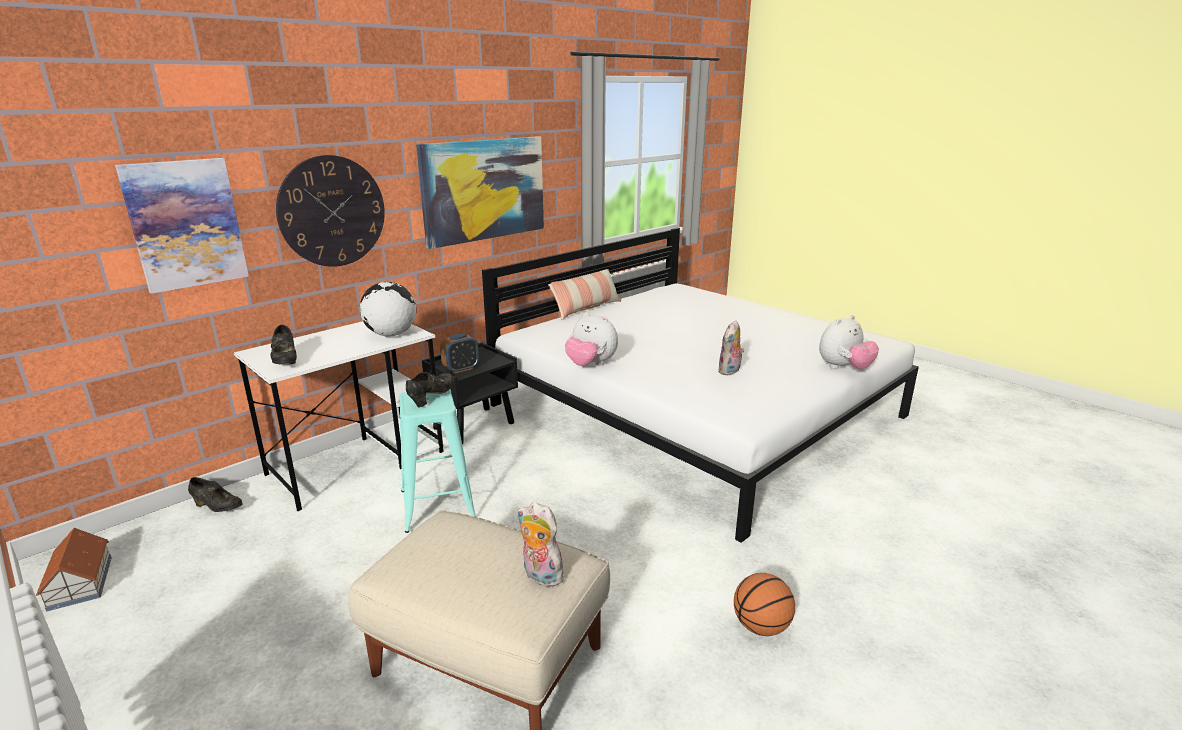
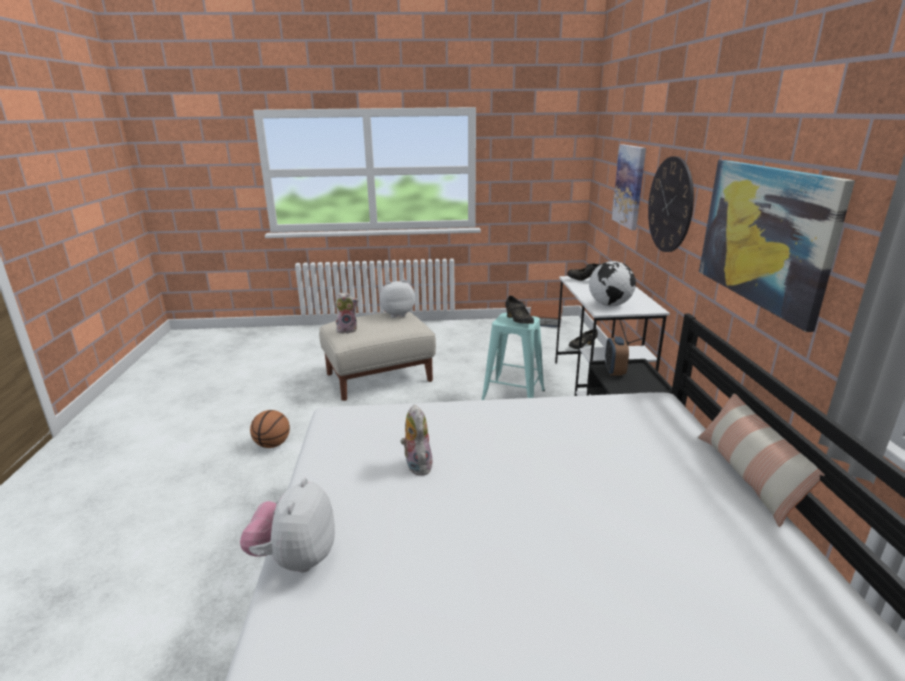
camera: 130 degrees right, 0 degrees up
plush toy [565,312,618,366] -> plush toy moved to [379,279,415,318]

